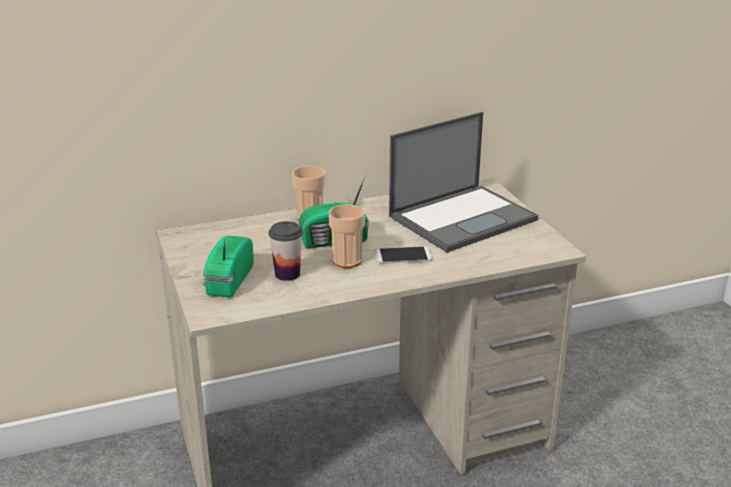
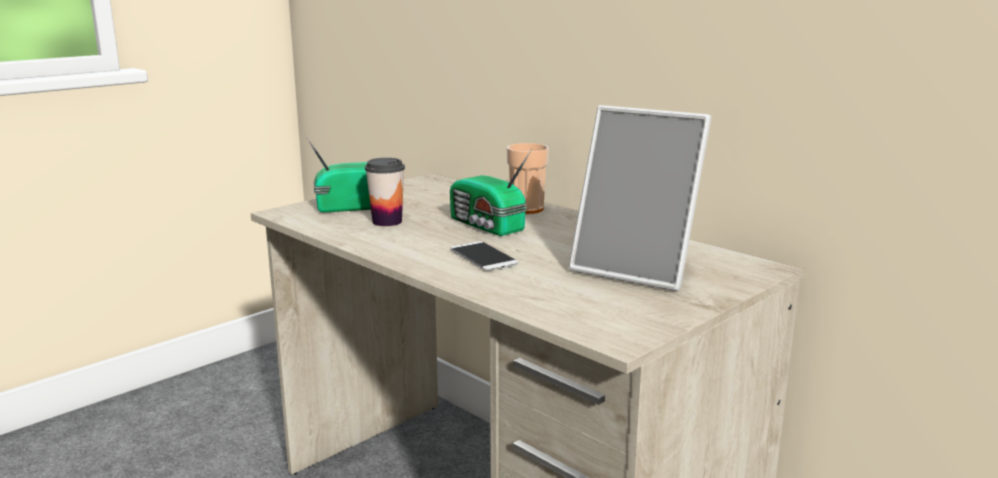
camera: 65 degrees right, 10 degrees down
cup [329,204,365,268] -> none
laptop [389,112,538,253] -> picture frame [569,105,711,291]

